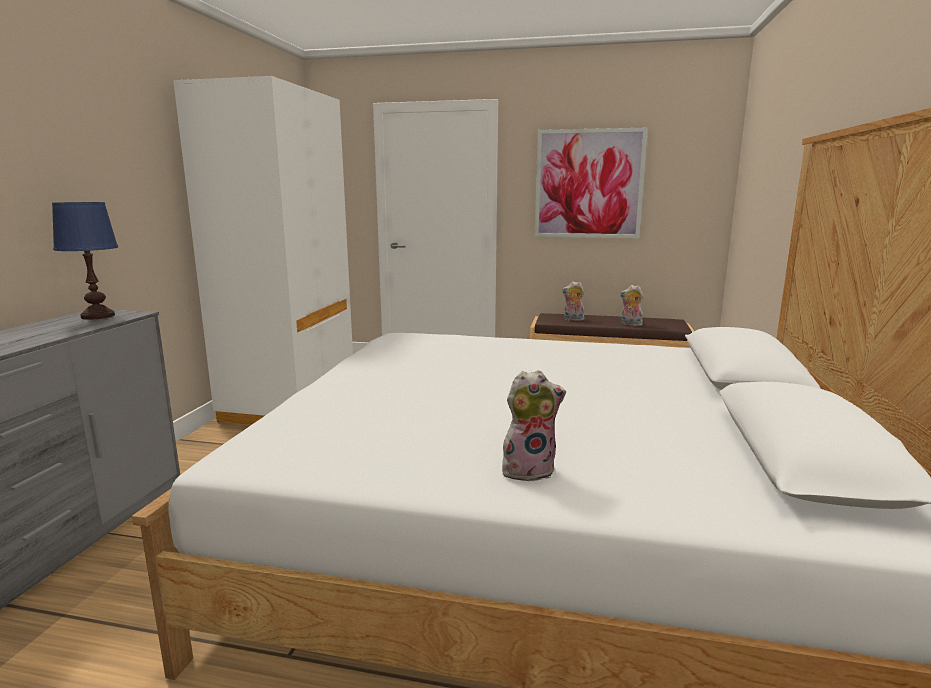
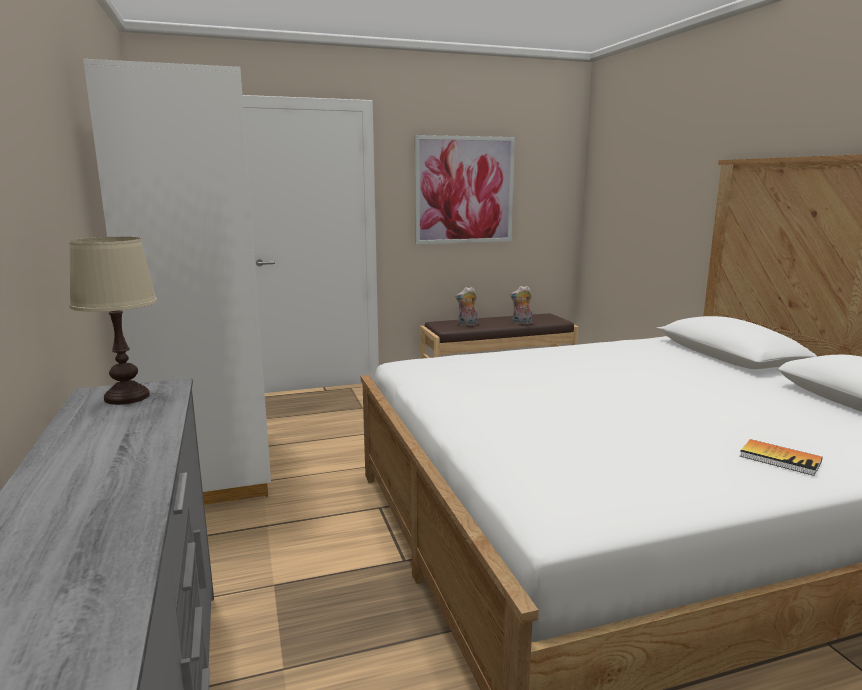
camera: 30 degrees left, 0 degrees up
blue table lamp [52,202,118,320] -> beige table lamp [69,237,157,405]
plush toy [502,370,566,481] -> book [740,439,822,476]

